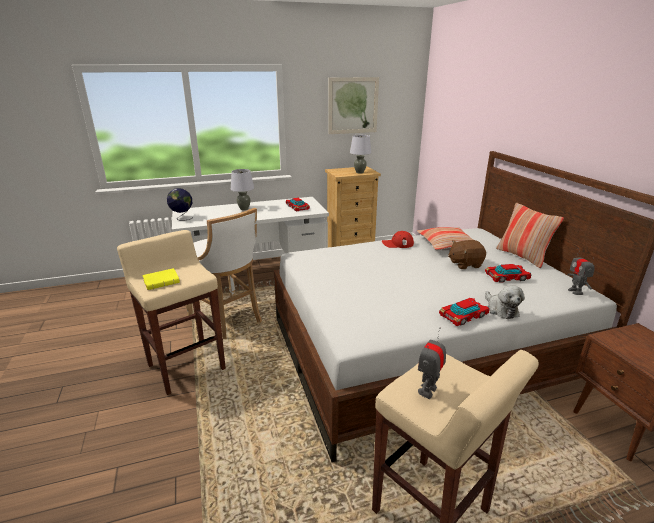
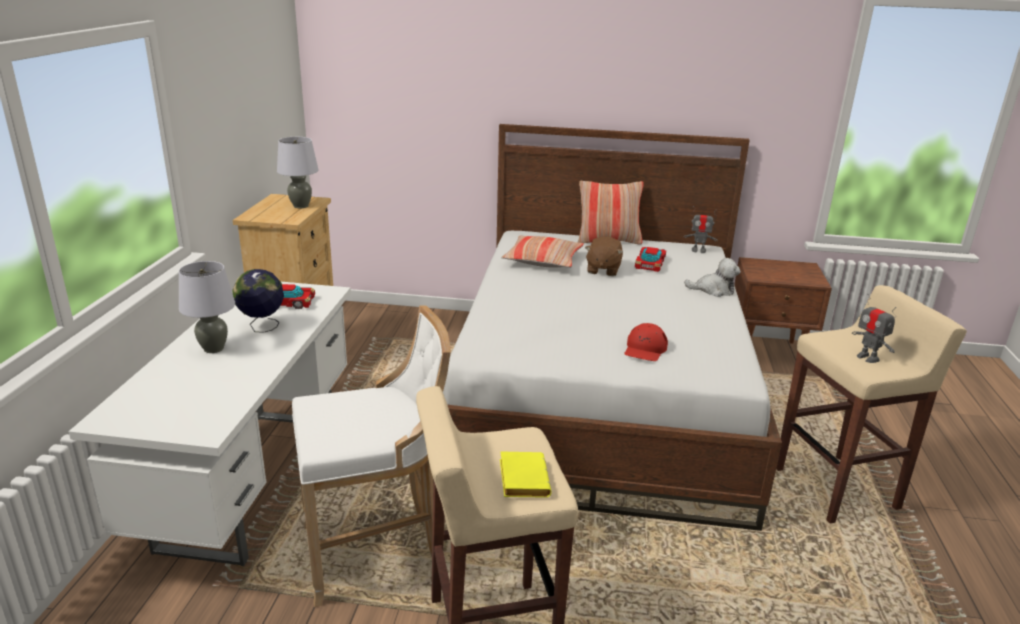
camera: 65 degrees left, 0 degrees up
globe [167,188,192,220] -> globe moved to [232,269,284,332]
picture [328,77,379,134] -> none
red cap [382,231,414,248] -> red cap moved to [624,323,668,361]
toy car [439,298,490,326] -> none

